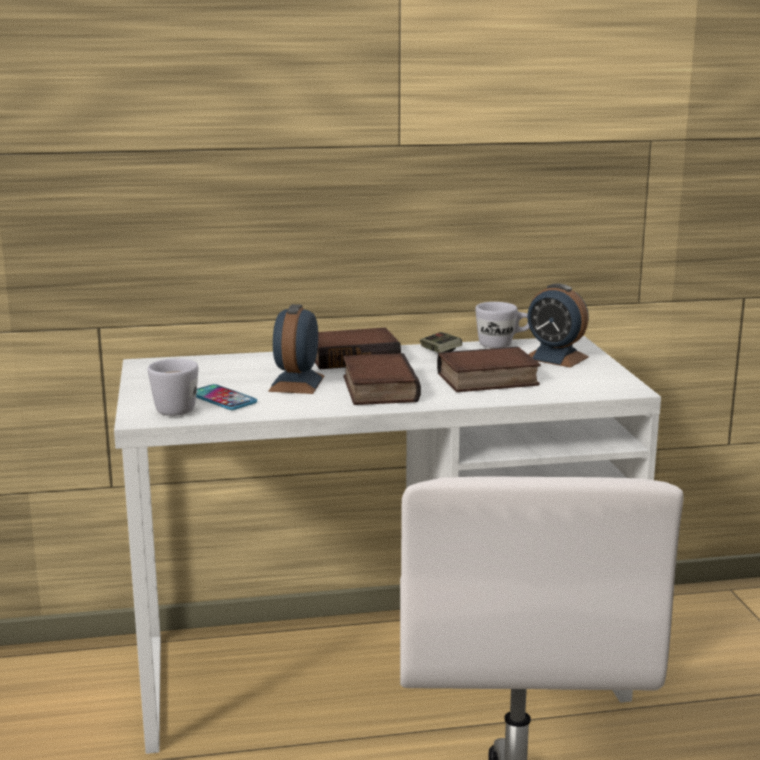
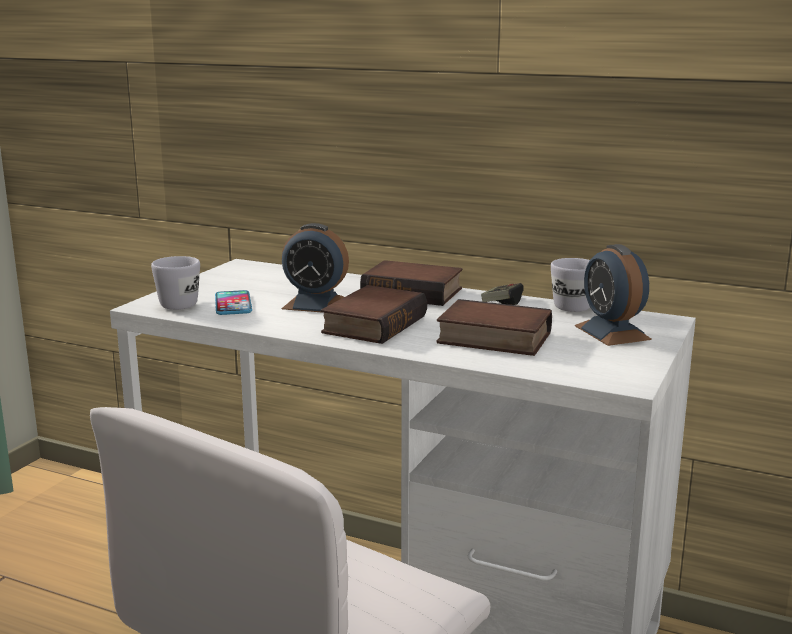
camera: 35 degrees right, 0 degrees up
alarm clock [268,304,325,394] -> alarm clock turned 120 degrees counterclockwise [282,223,349,313]

